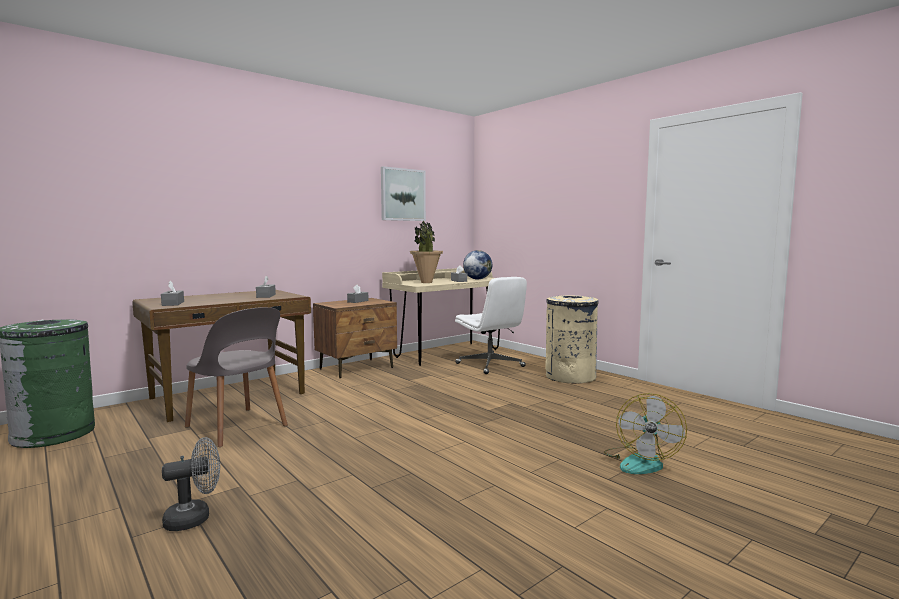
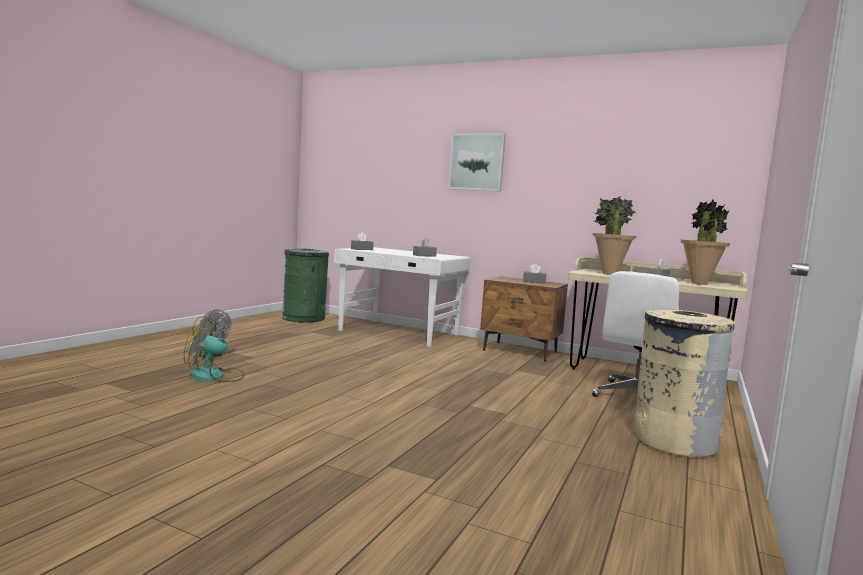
camera: 65 degrees right, 0 degrees up
brown desk [132,290,311,422] -> white desk [334,247,470,347]
grey chair [185,307,288,447] -> none
picture [381,166,426,221] -> picture moved to [448,133,506,192]
globe [463,250,492,280] -> potted plant [680,199,730,285]
fan [604,393,687,474] -> fan moved to [184,315,245,382]

